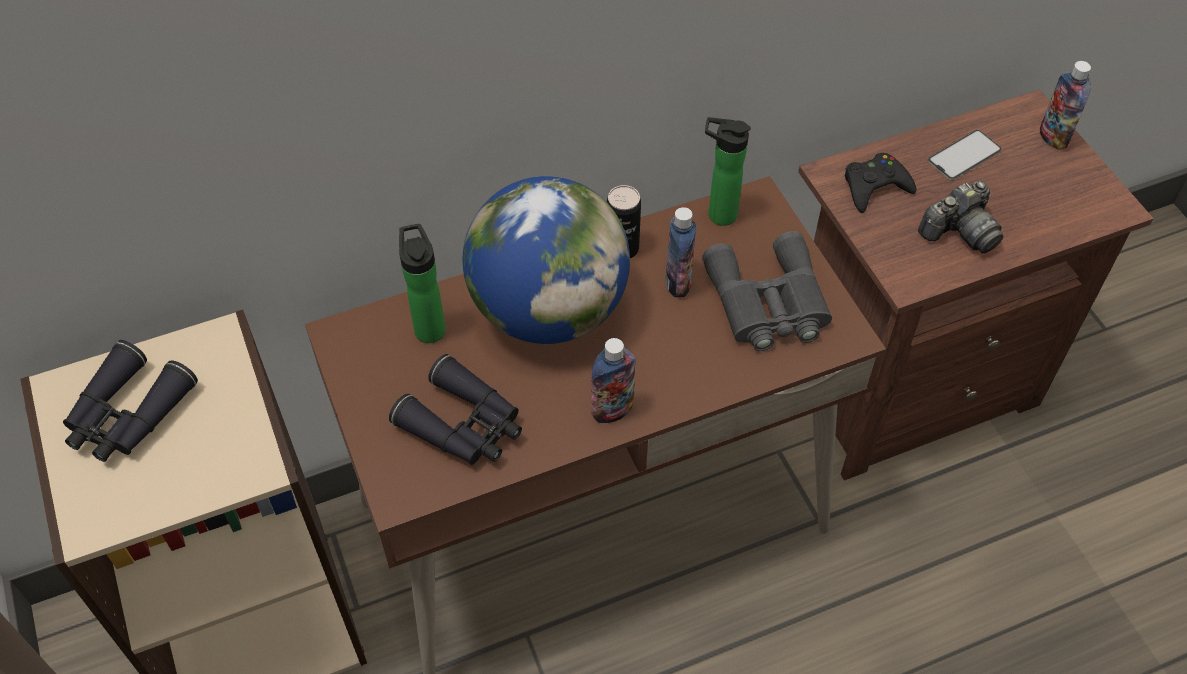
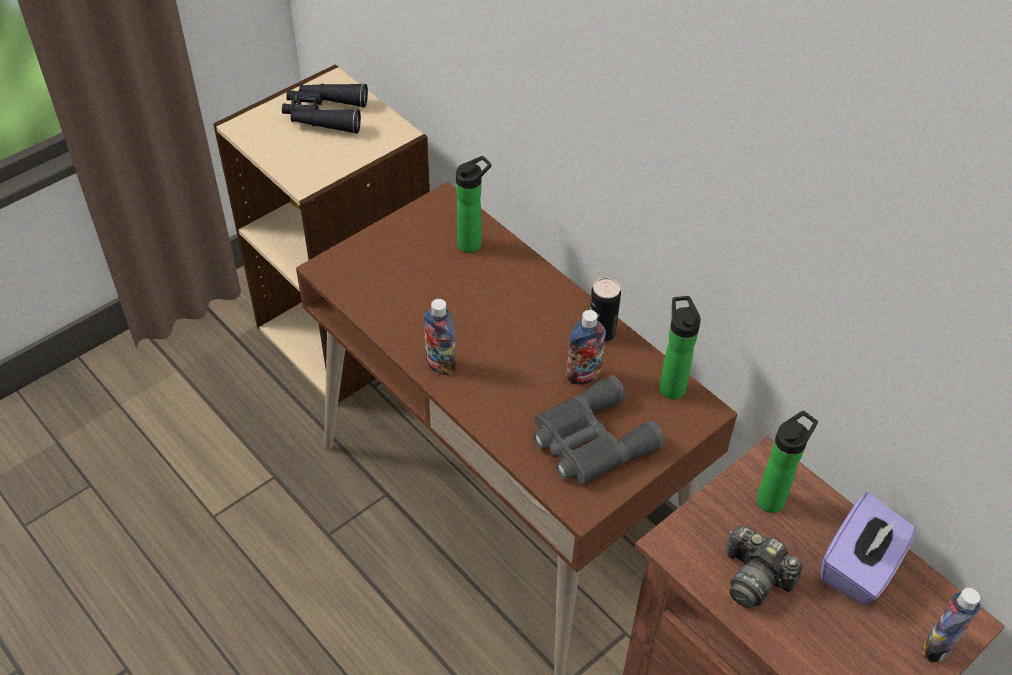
camera: 70 degrees right, 5 degrees down
black binoculars [389,354,522,465] -> none
globe [463,176,630,344] -> none
black game controller [845,153,916,213] -> bottle [756,411,818,513]
phone [928,130,1002,180] -> purple tissue box [821,492,916,605]

